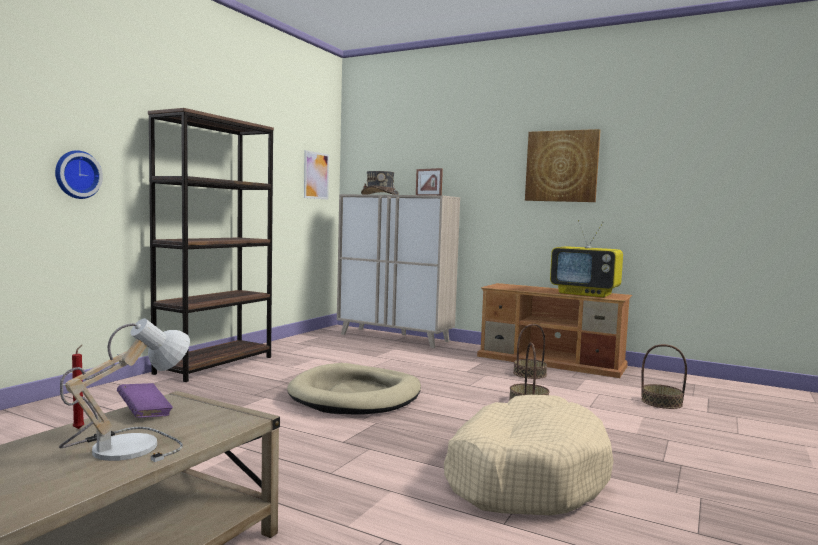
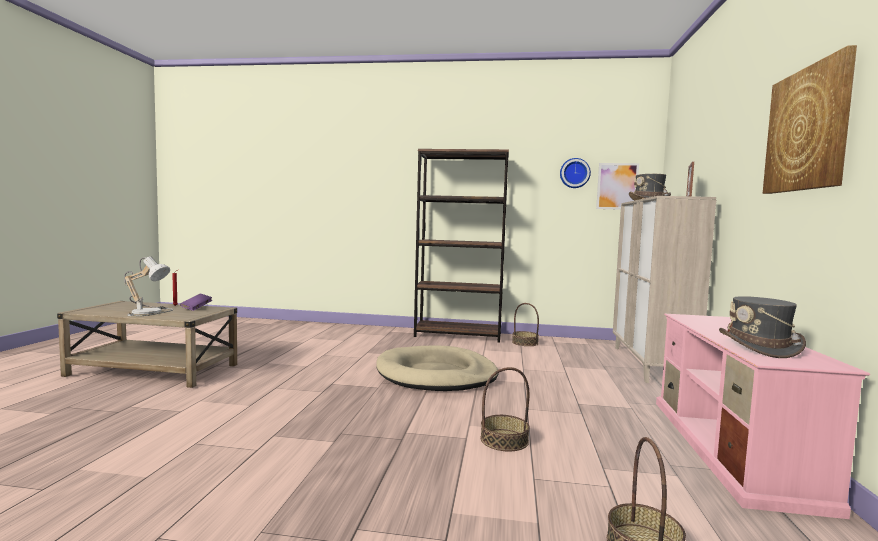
camera: 70 degrees right, 0 degrees up
wall clock [55,150,103,199] -> wall clock moved to [560,158,591,188]
beige dog bed [444,395,614,515] -> none
brown tv stand [477,283,632,378] -> pink tv stand [656,314,871,519]
basket [513,324,547,379] -> basket moved to [512,303,539,346]
television [550,220,623,298] -> grey hat [719,296,806,358]

